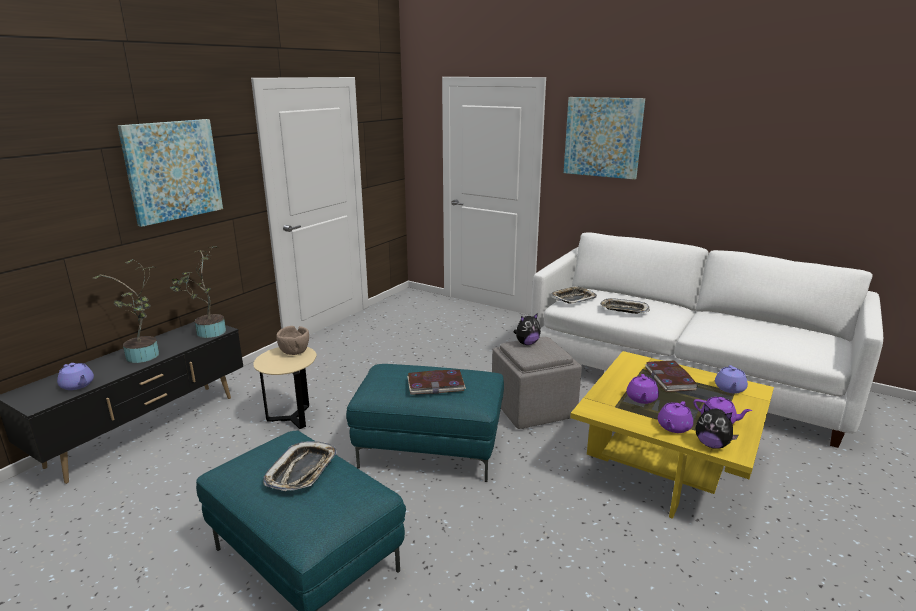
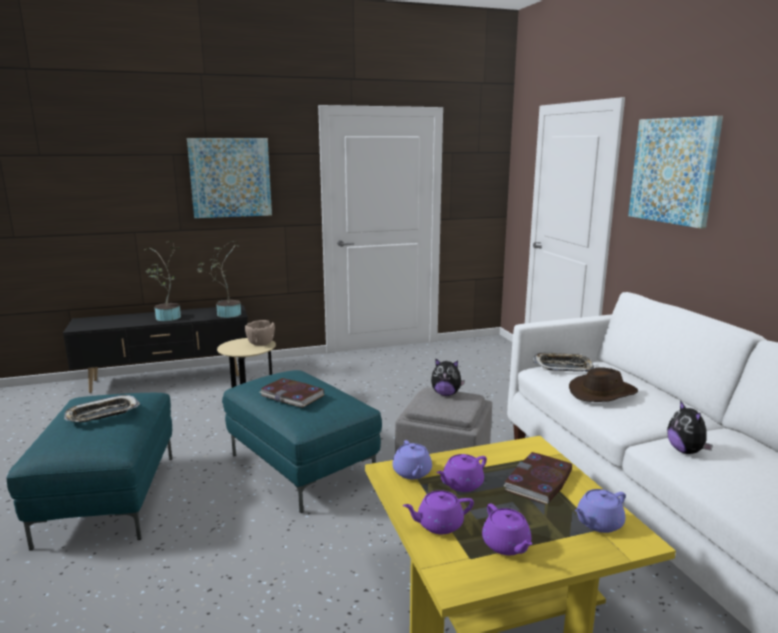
camera: 40 degrees right, 5 degrees down
purple teapot [57,363,94,390] -> purple teapot moved to [392,440,432,479]
tray [600,298,650,314] -> brown hat [569,367,638,402]
plush toy [696,404,738,449] -> plush toy moved to [667,400,713,454]

